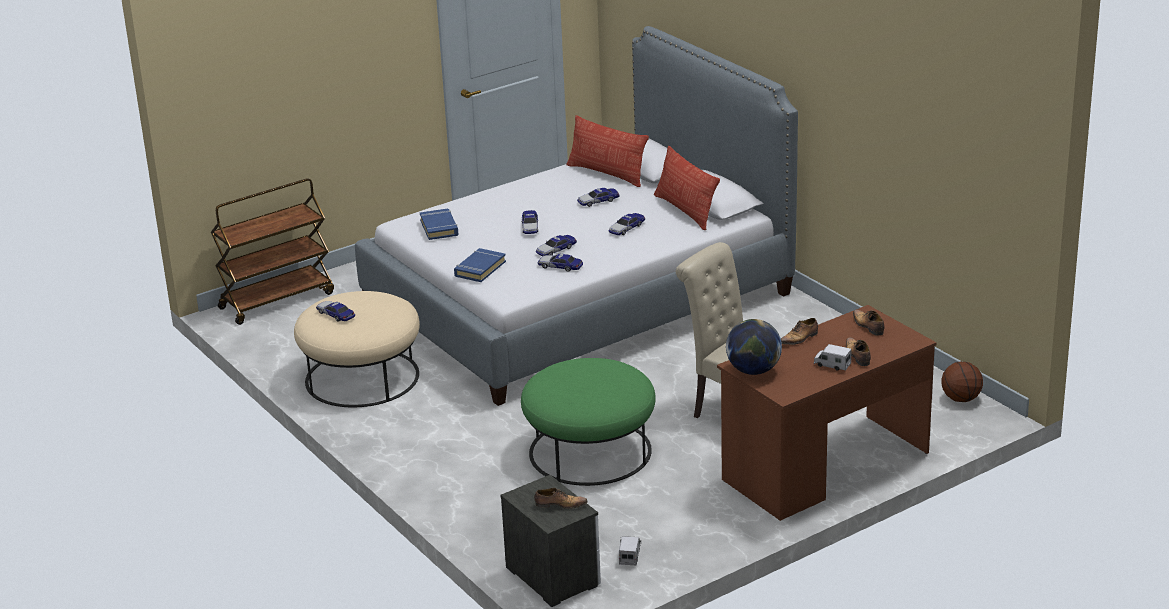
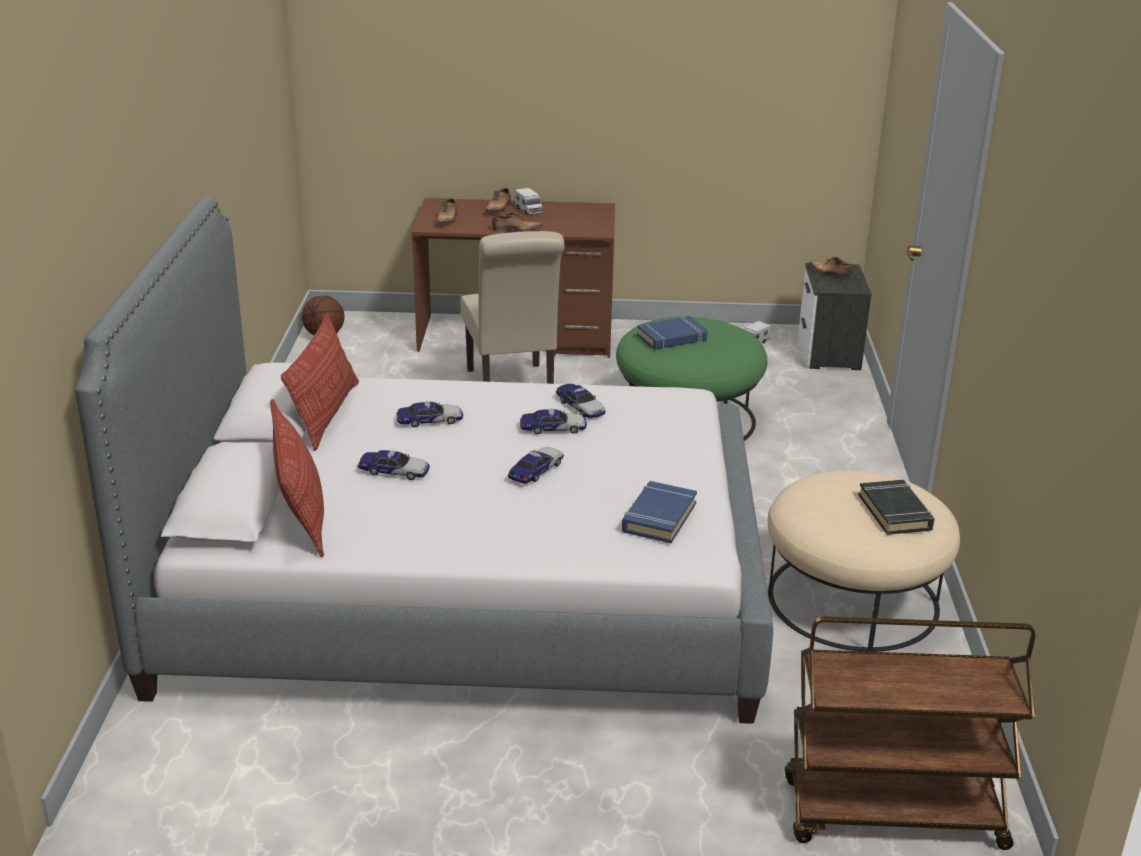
camera: 145 degrees left, 0 degrees up
toy car [316,301,355,322] -> black book [859,480,935,535]
blue book [454,248,506,282] -> blue book moved to [637,316,708,350]
globe [726,319,782,375] -> none

